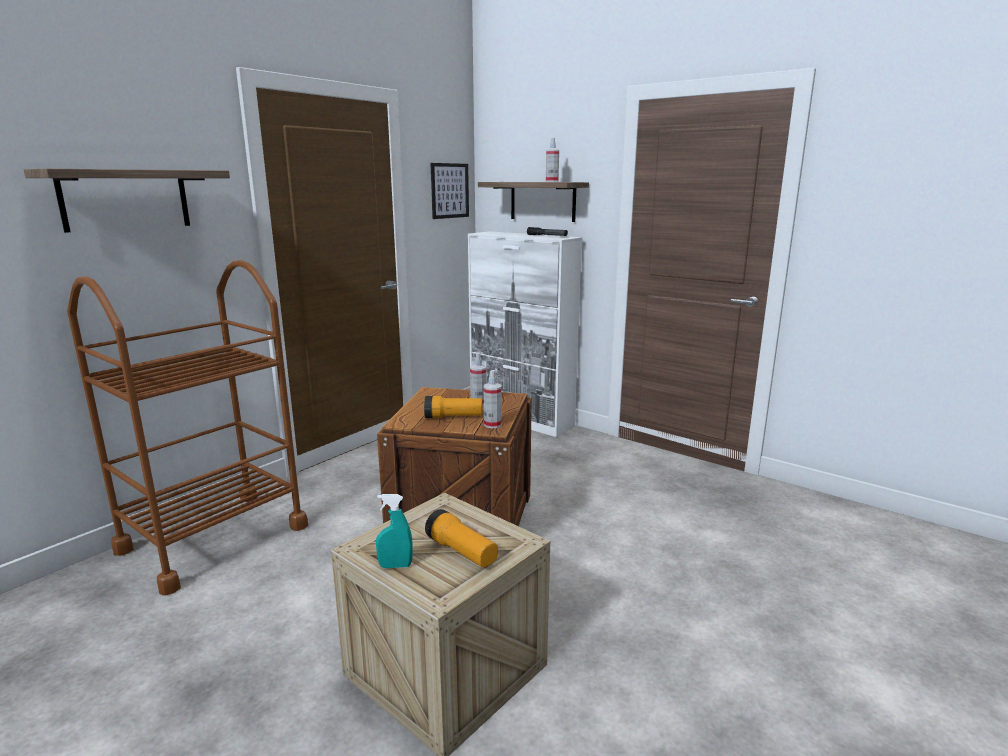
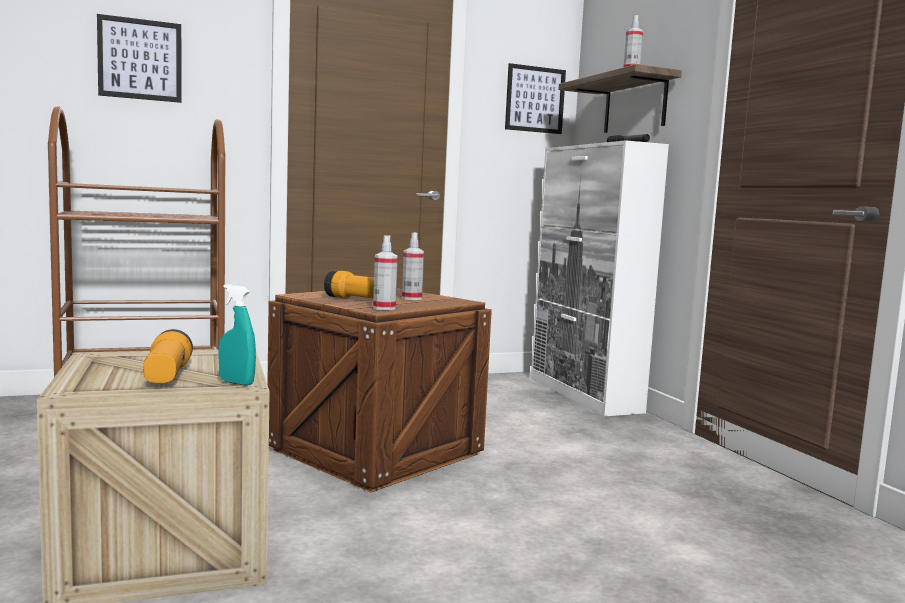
camera: 30 degrees right, 10 degrees down
shelf [24,169,230,233] -> picture [97,14,182,103]
turquoise spray bottle [376,494,413,568] -> turquoise spray bottle moved to [218,284,256,386]

